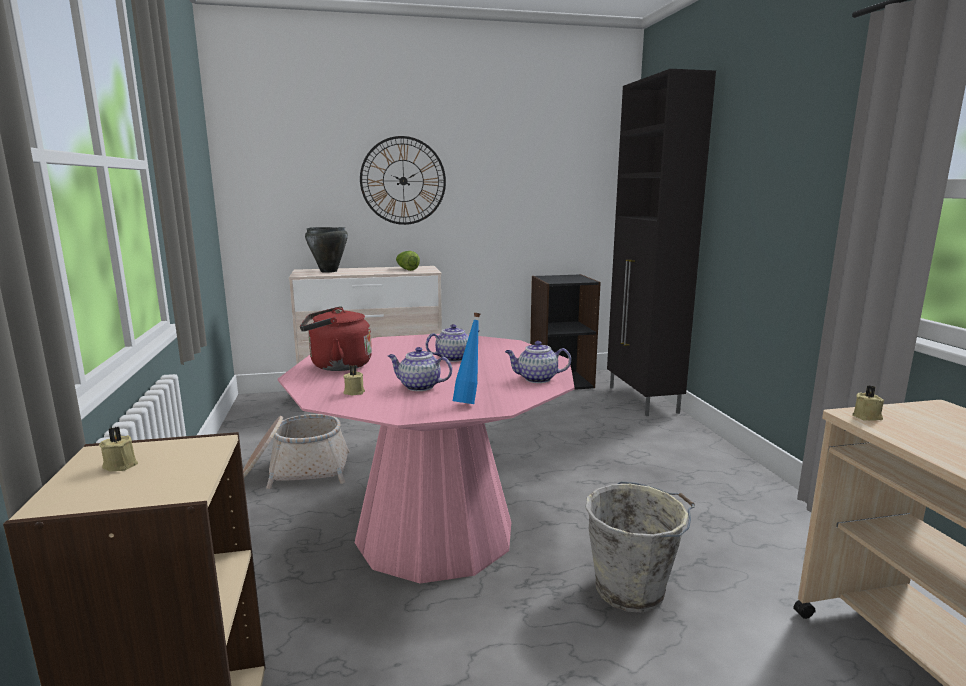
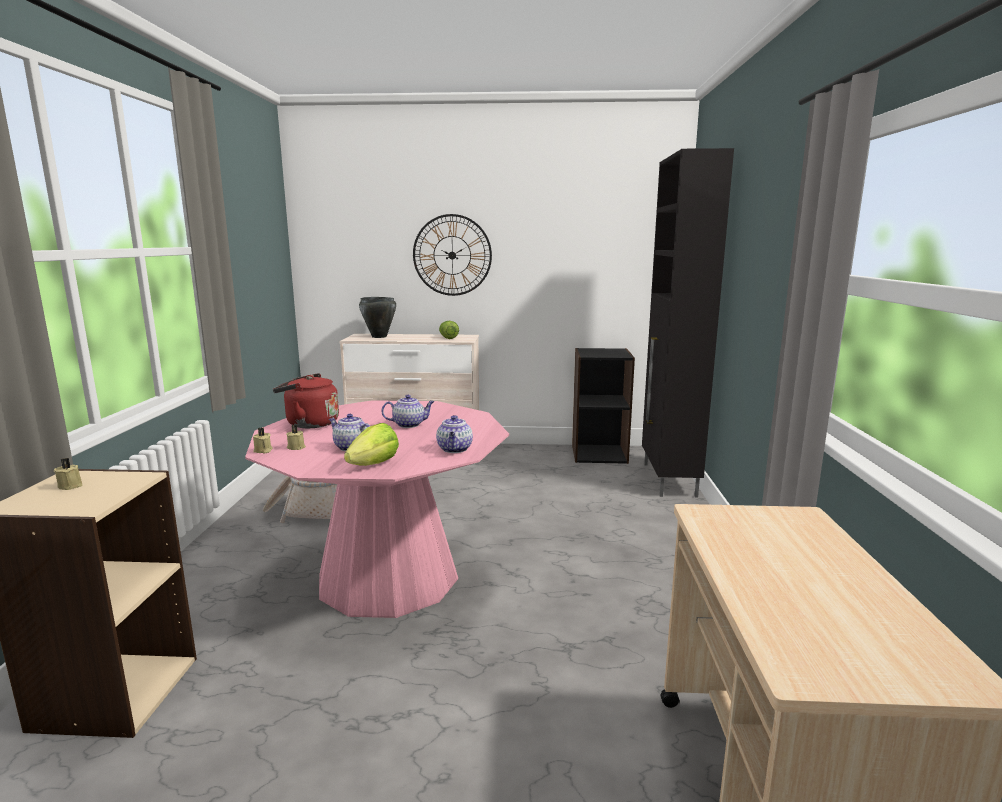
camera: 15 degrees right, 0 degrees up
blue bottle [453,313,480,404] -> lettuce [344,423,399,466]
teapot [505,341,571,383] -> teapot turned 105 degrees counterclockwise [436,415,473,453]
grey bucket [585,481,695,613] -> none
beige candle [852,385,884,421] -> beige candle moved to [253,428,273,454]

